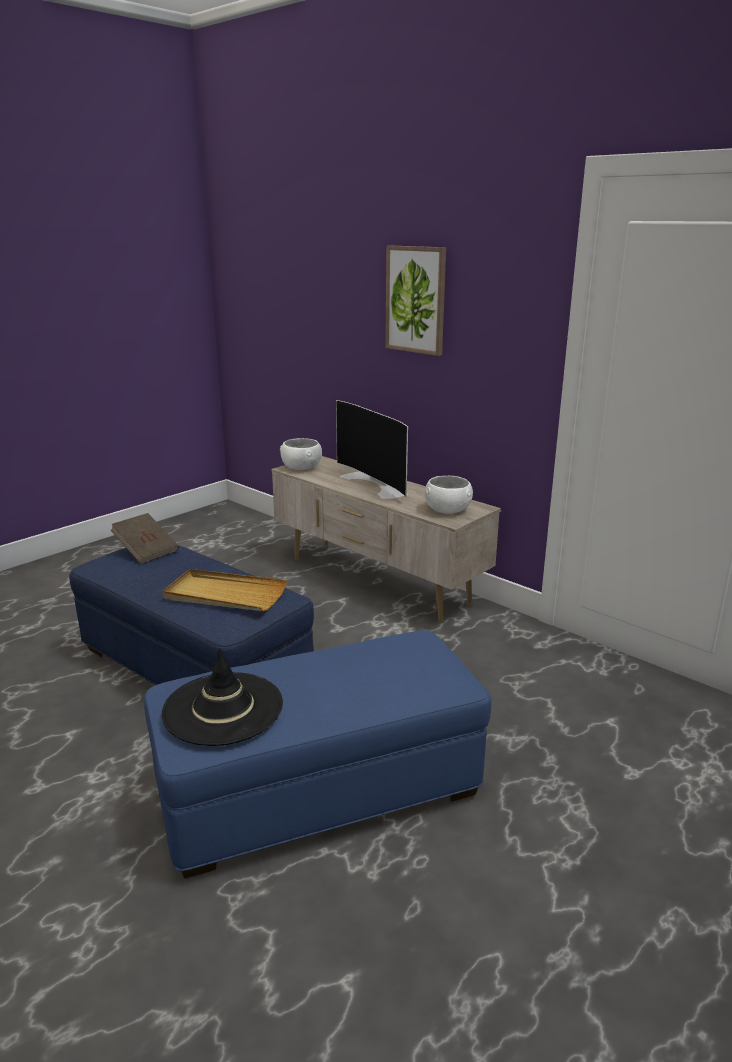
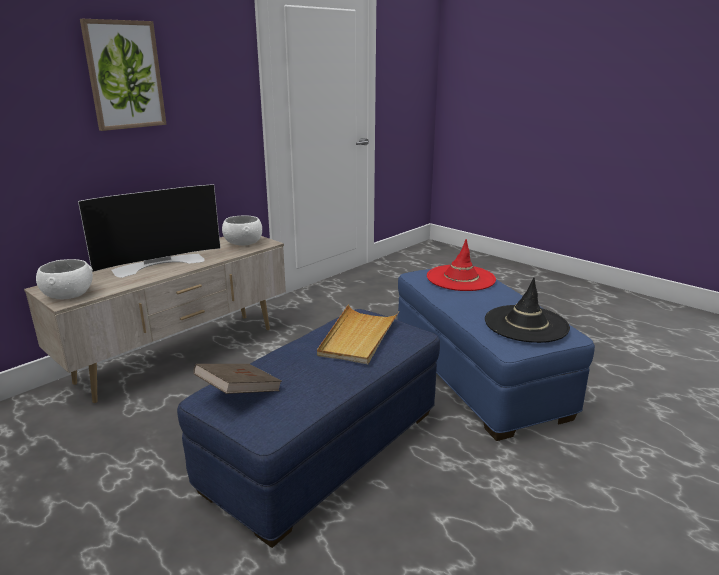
camera: 90 degrees left, 0 degrees up
none -> red hat [427,239,496,291]

